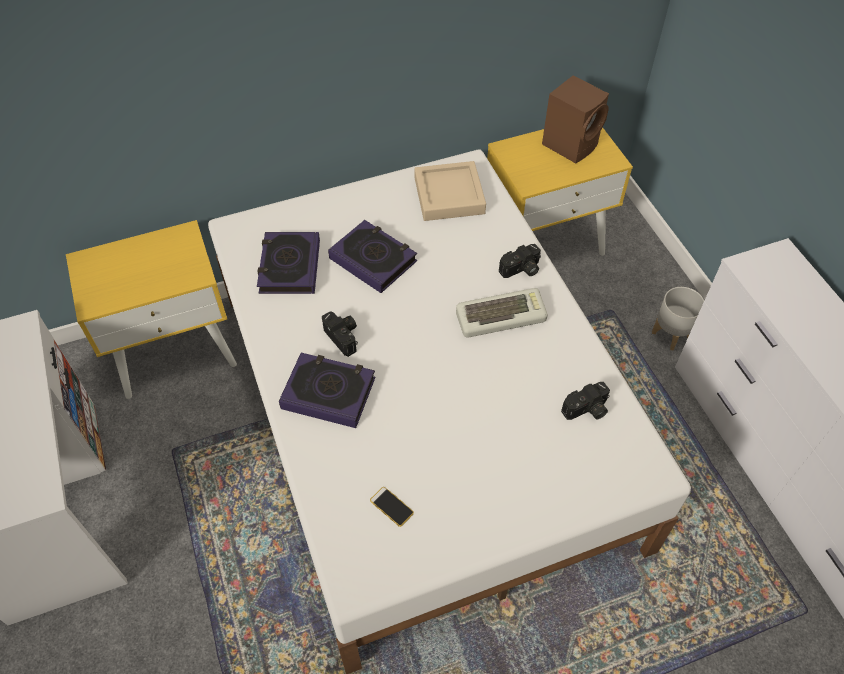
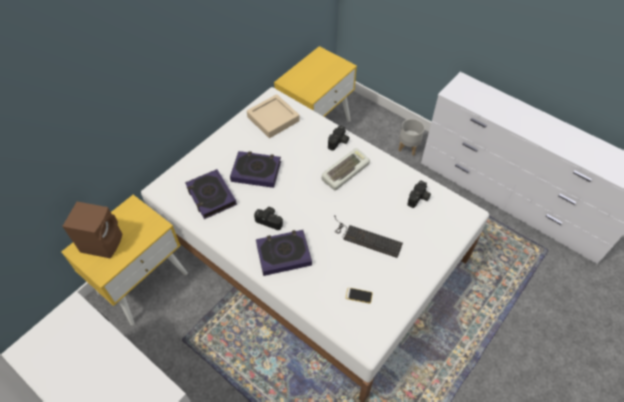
camera: 30 degrees left, 0 degrees up
brown speaker [542,75,609,164] -> brown speaker moved to [62,202,122,258]
none -> keyboard [334,215,403,258]

